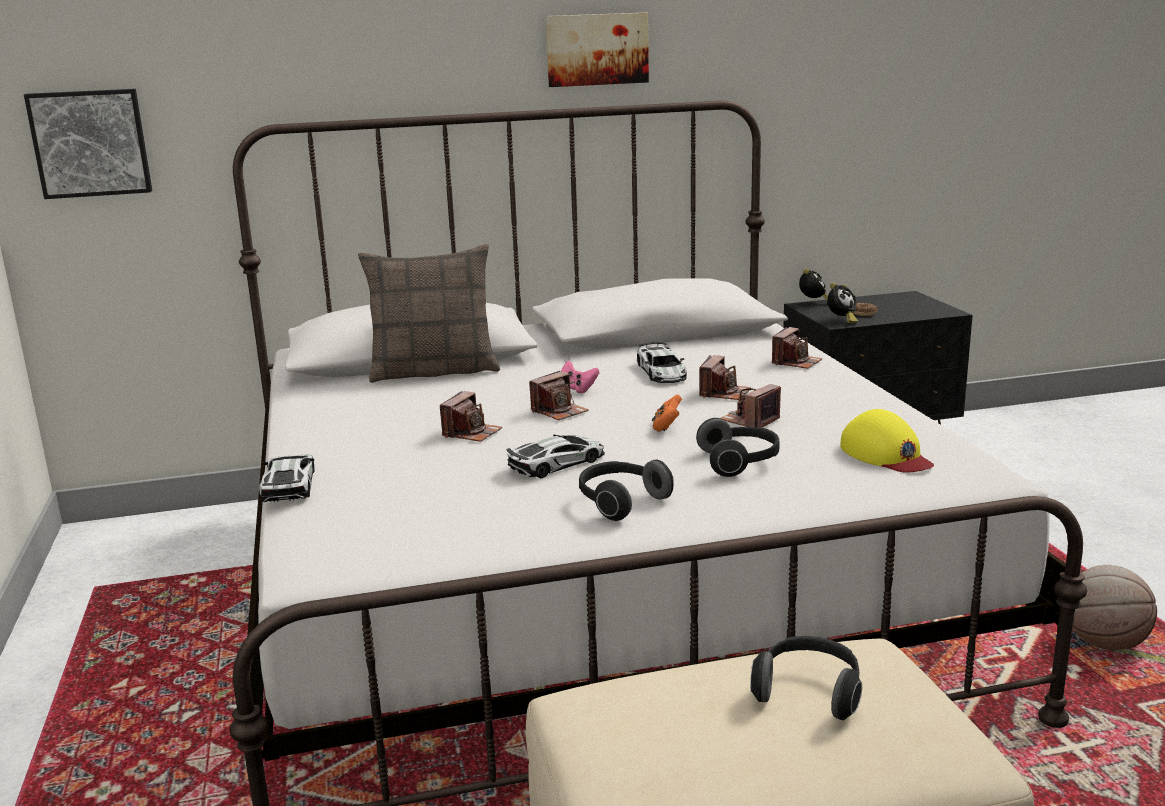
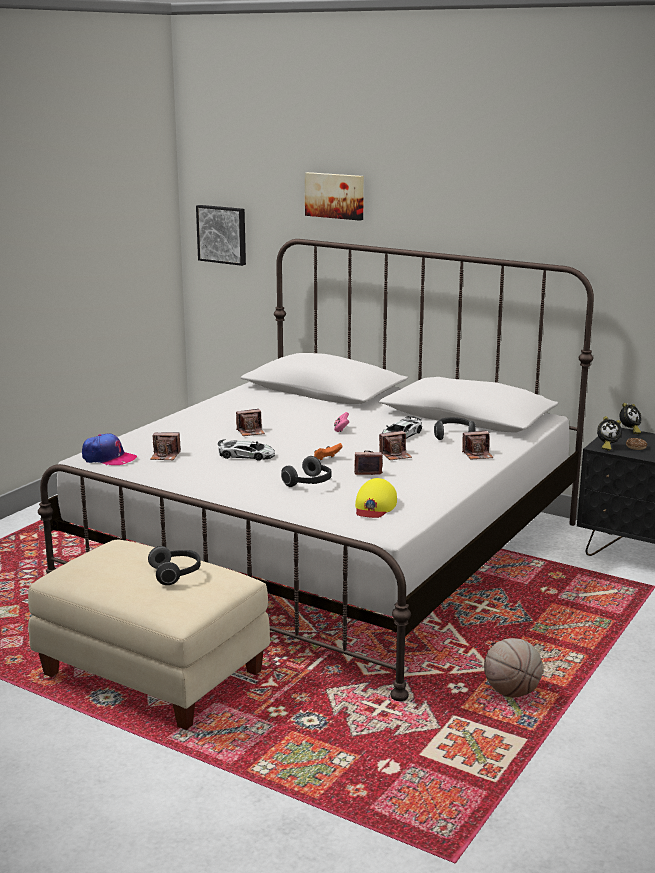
camera: 45 degrees right, 0 degrees up
toy car [259,455,314,502] -> none
pillow [358,244,500,383] -> none
camera [529,371,589,420] -> camera moved to [150,432,181,460]
picture [546,12,649,87] -> picture moved to [305,172,364,221]
headphones [579,460,674,521] -> headphones moved to [434,417,476,440]
none -> cap [82,434,137,466]

